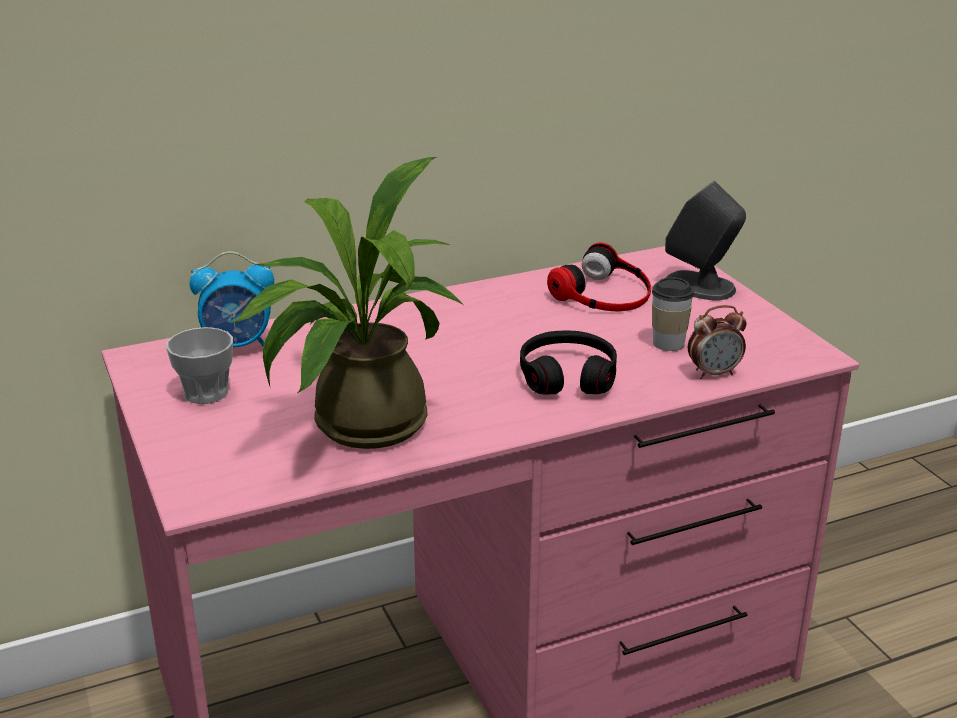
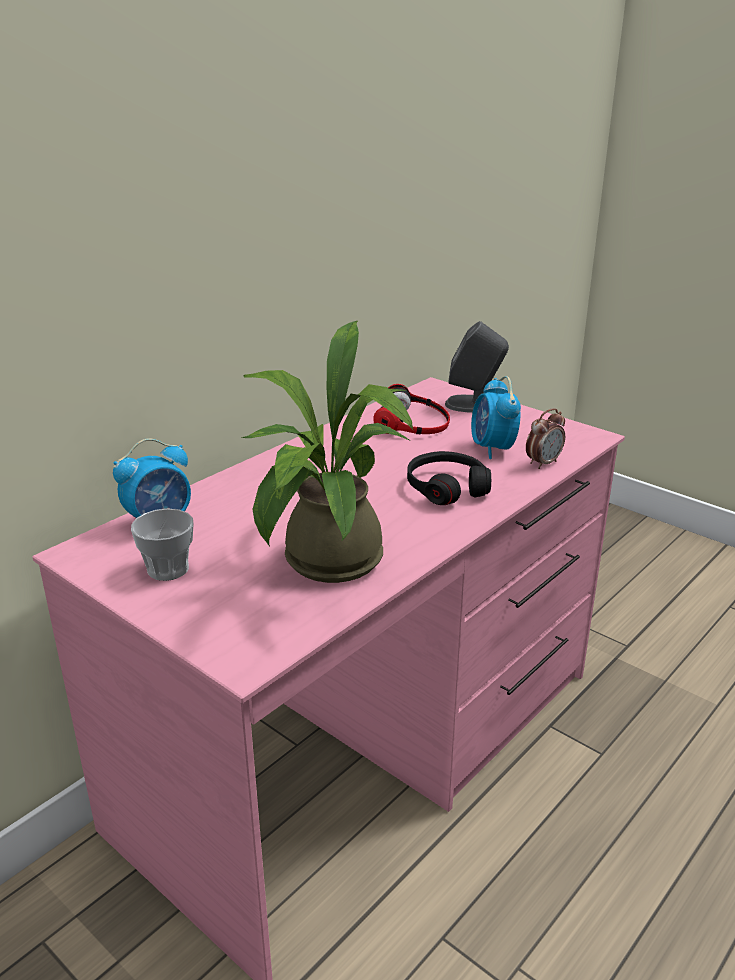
camera: 25 degrees left, 0 degrees up
cup [652,278,694,351] -> alarm clock [471,376,521,459]

